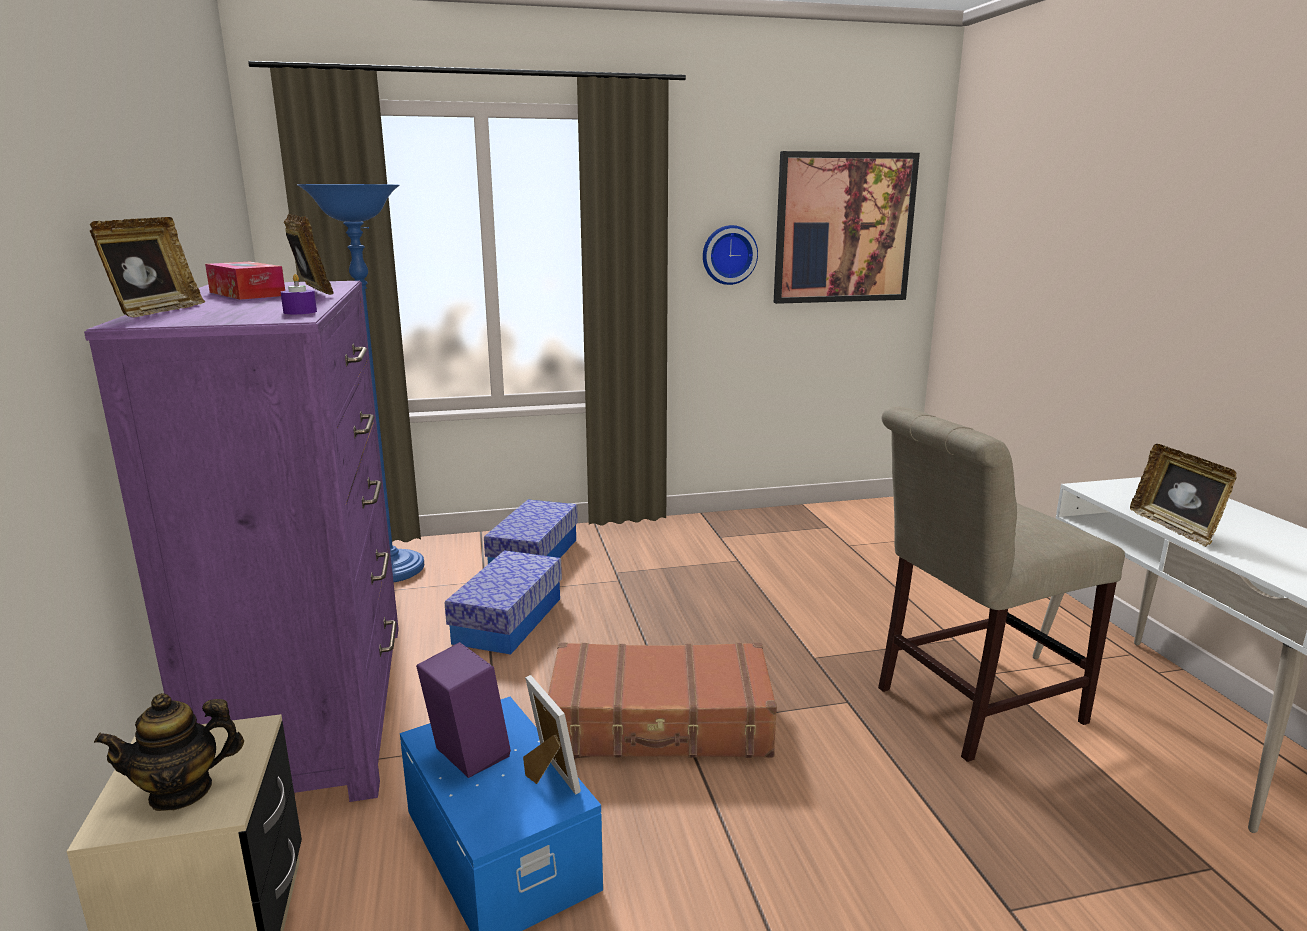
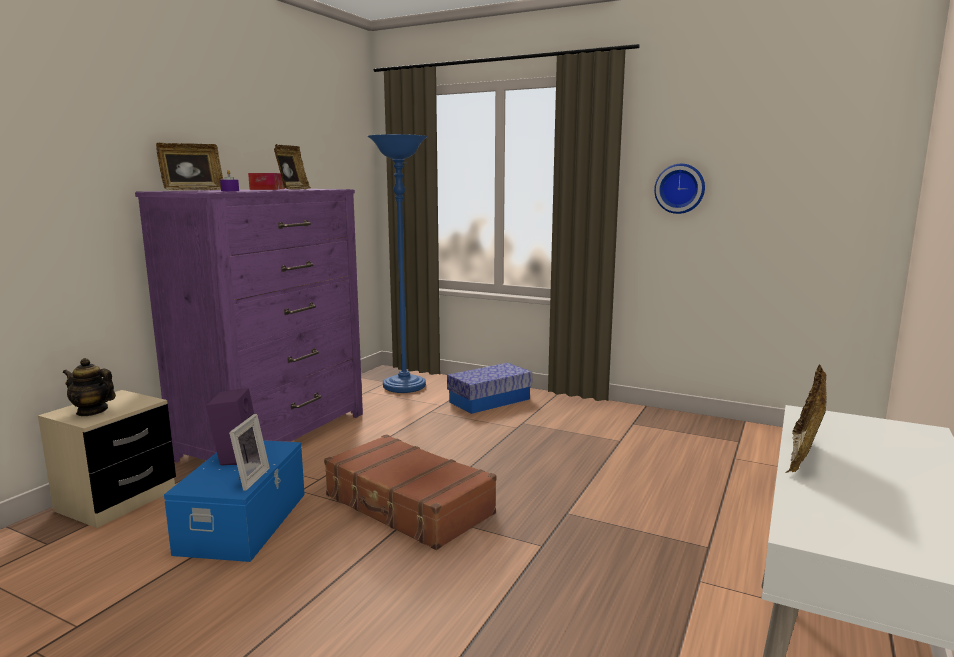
camera: 40 degrees right, 5 degrees down
storage box [445,550,562,655] -> none
picture [774,151,920,304] -> none
beige chair [878,406,1125,762] -> none

